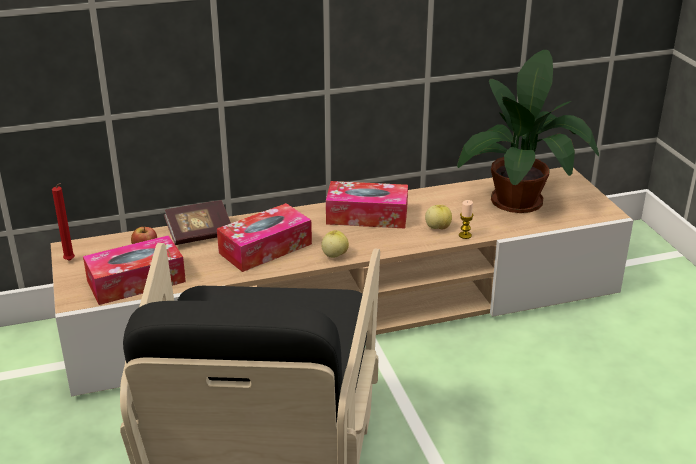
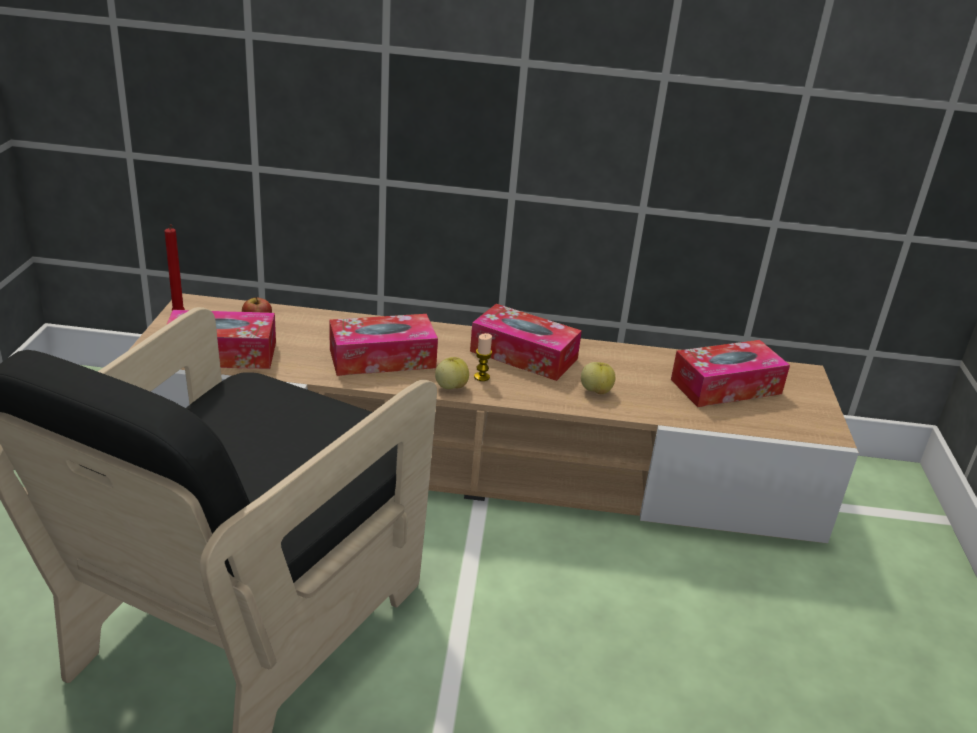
camera: 20 degrees right, 0 degrees up
book [164,200,231,245] -> none
potted plant [457,50,599,213] -> tissue box [671,340,790,407]
candle [459,200,473,239] -> candle moved to [474,333,492,381]

